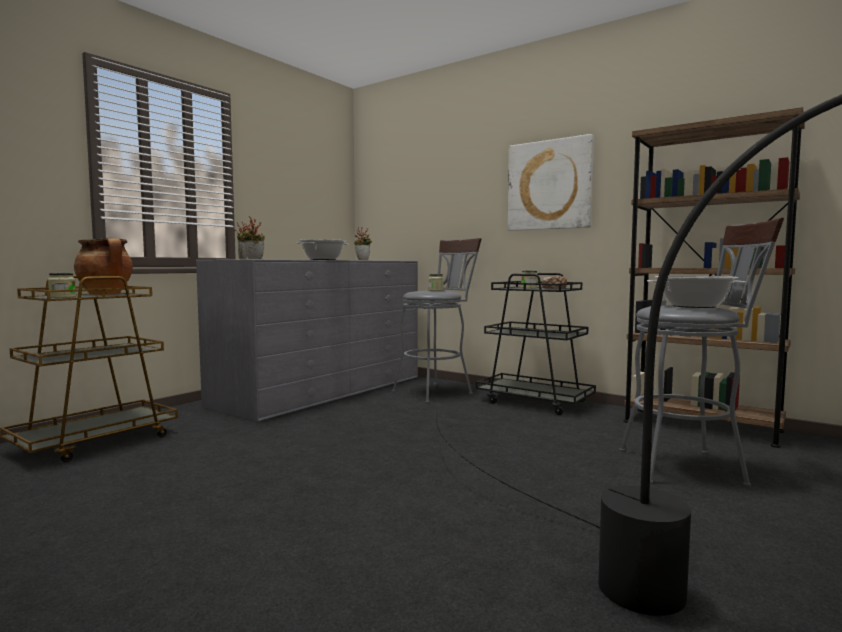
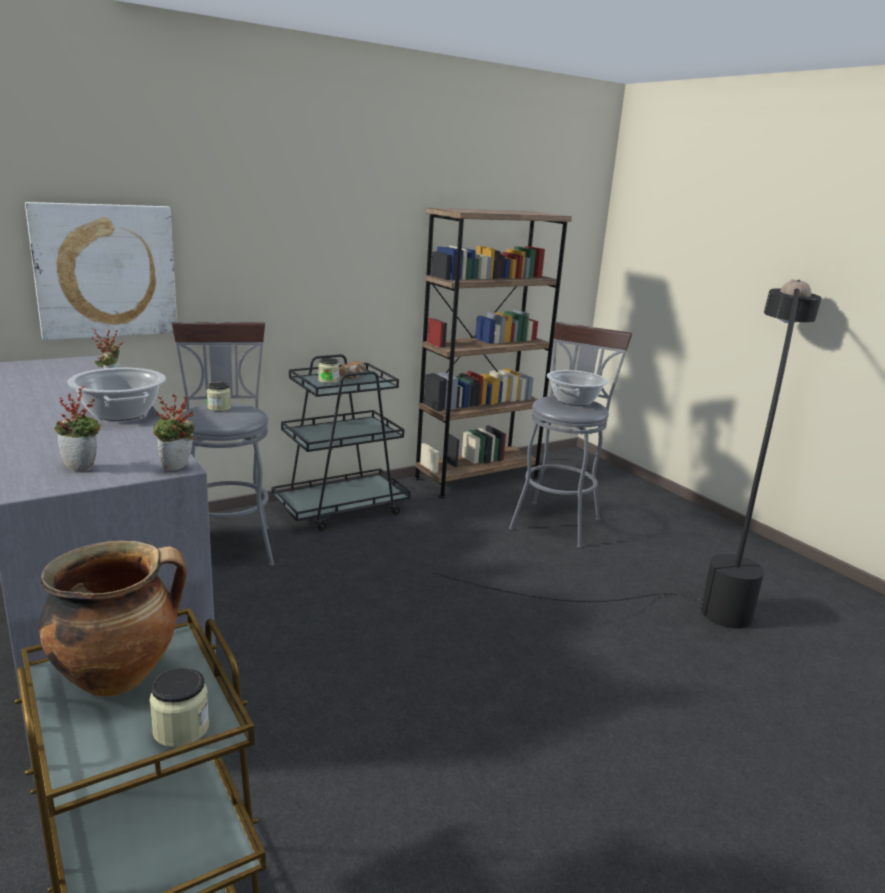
camera: 70 degrees left, 15 degrees up
picture [508,134,594,231] -> picture moved to [25,202,177,340]

